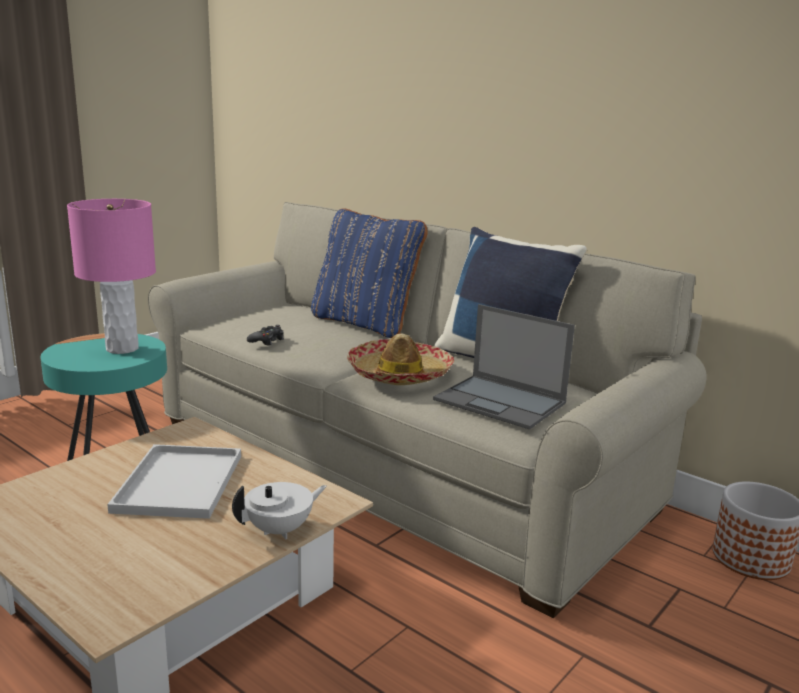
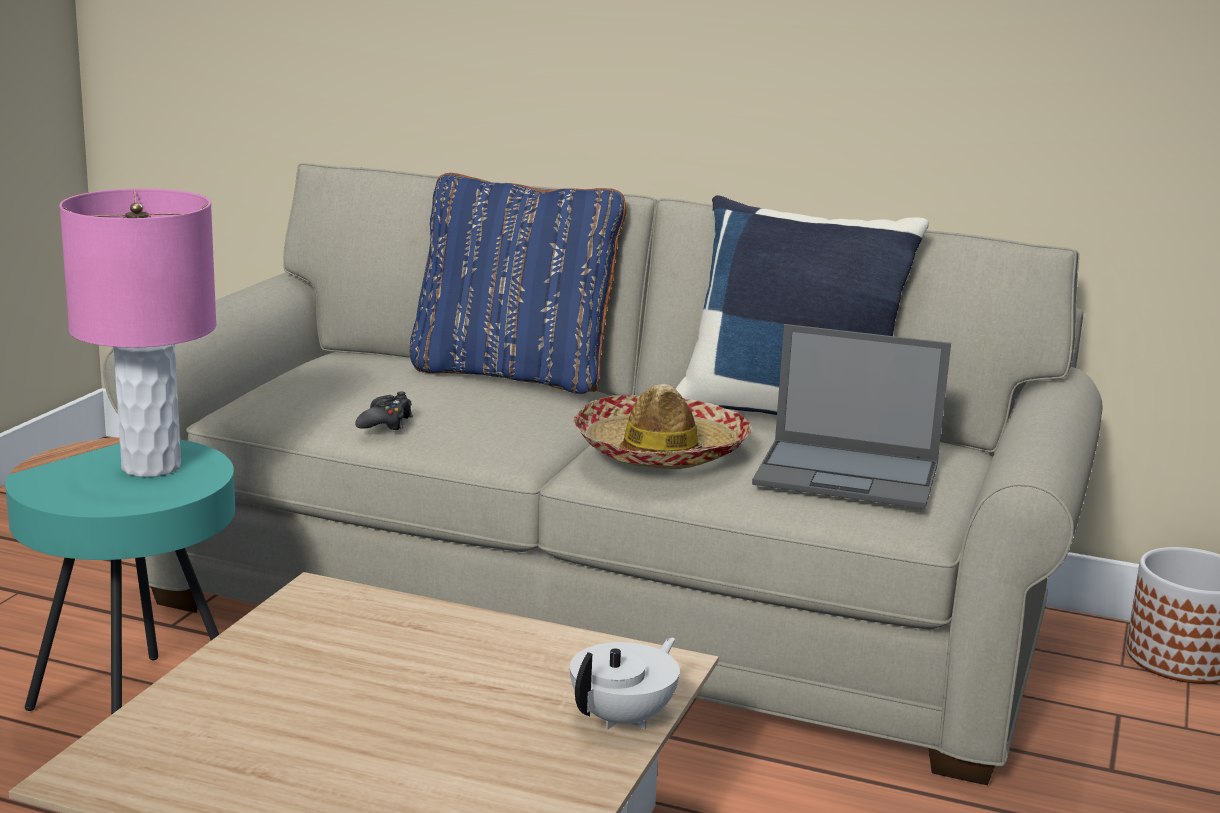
camera: 20 degrees left, 0 degrees up
white tray [107,444,241,519] -> none

